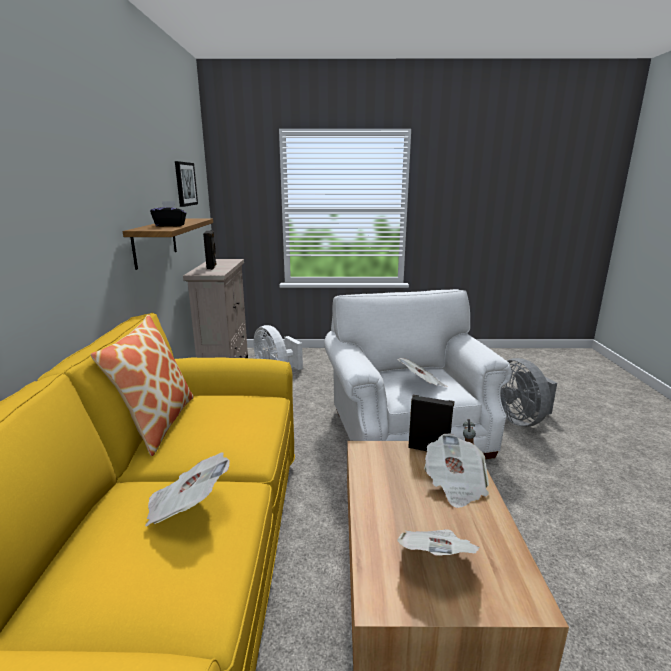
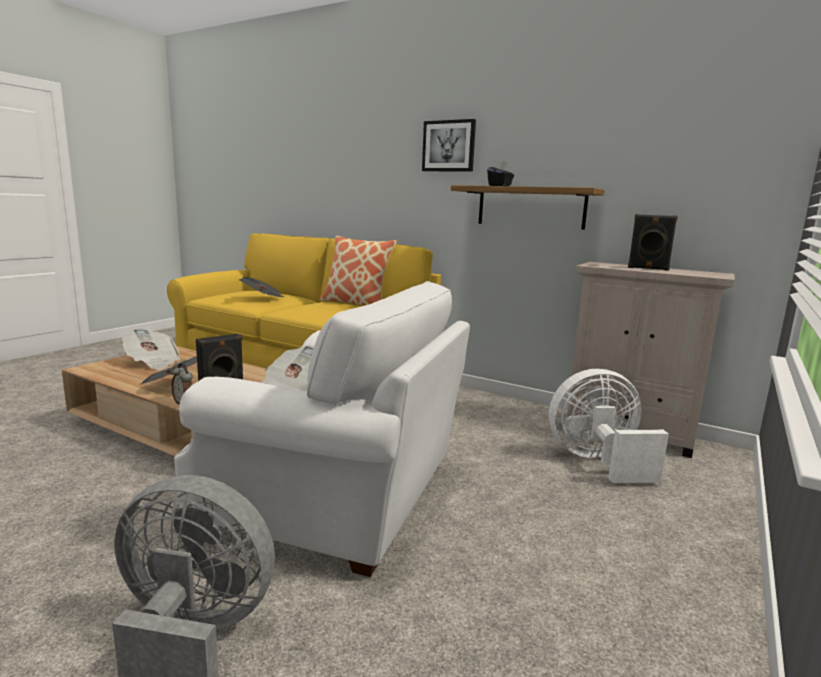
camera: 120 degrees right, 5 degrees down
picture [175,161,198,207] -> picture moved to [422,119,476,172]

